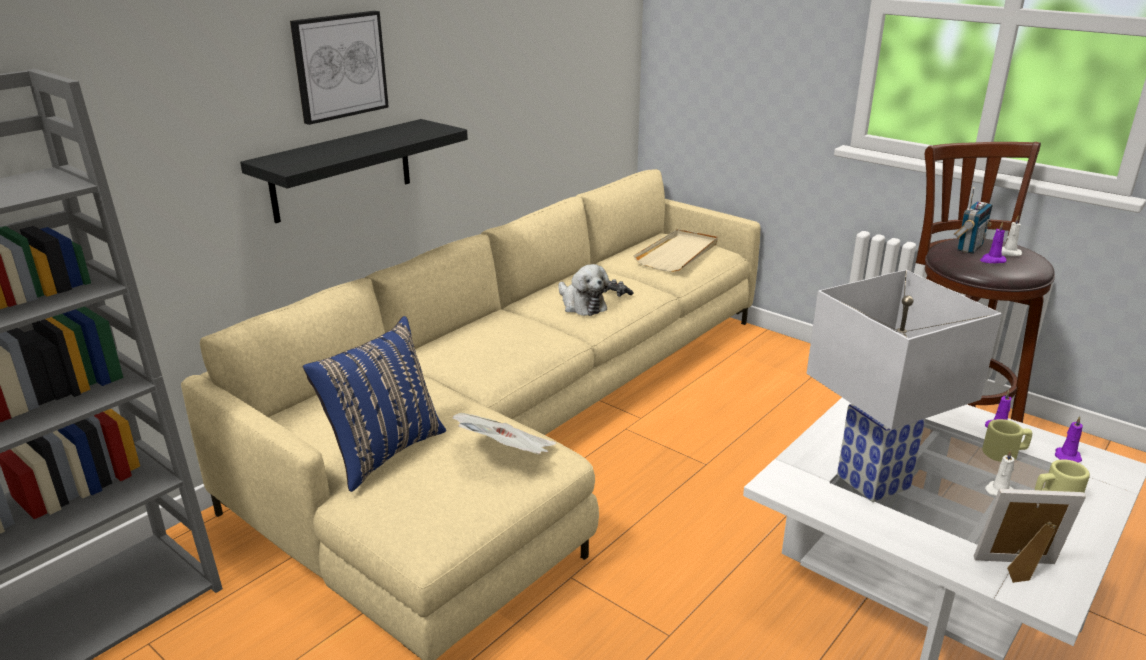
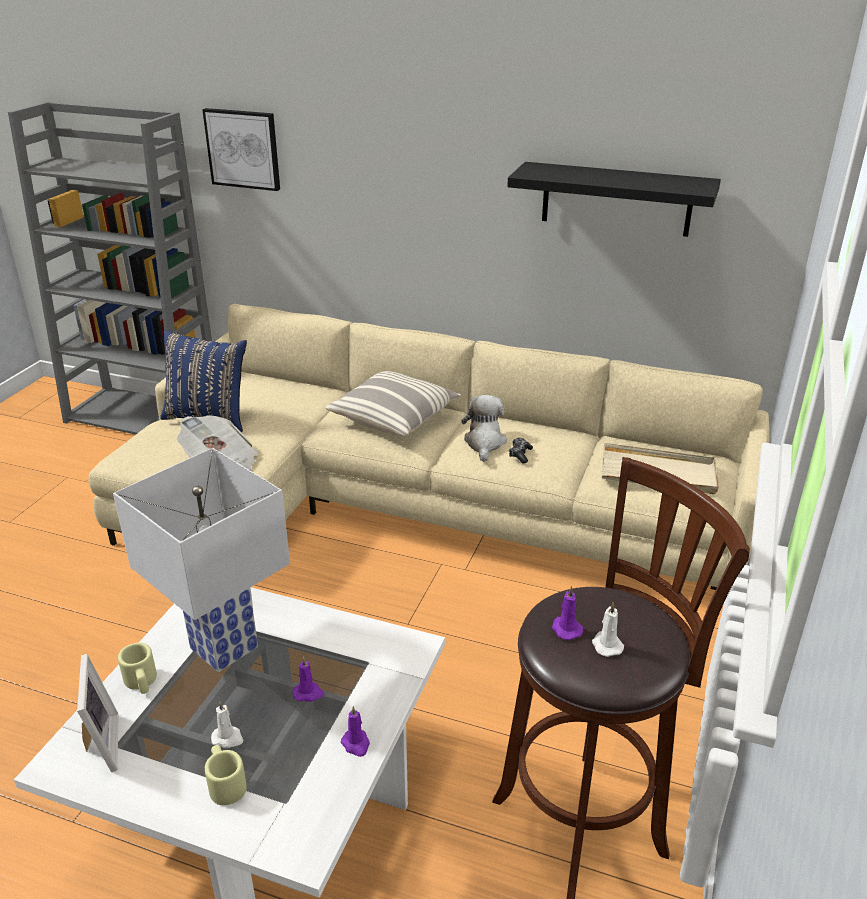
camera: 70 degrees right, 5 degrees up
black shelf [240,119,468,223] -> black shelf moved to [507,162,721,237]
picture [290,11,389,125] -> picture moved to [202,108,280,191]
plush toy [559,264,609,316] -> plush toy turned 150 degrees clockwise [461,395,507,462]
radio [954,187,992,254] -> none
beige mug [982,419,1032,462] -> beige mug moved to [118,643,157,694]
purple candle [1055,416,1083,463] -> purple candle moved to [293,657,324,702]
none -> pillow [326,371,461,436]

